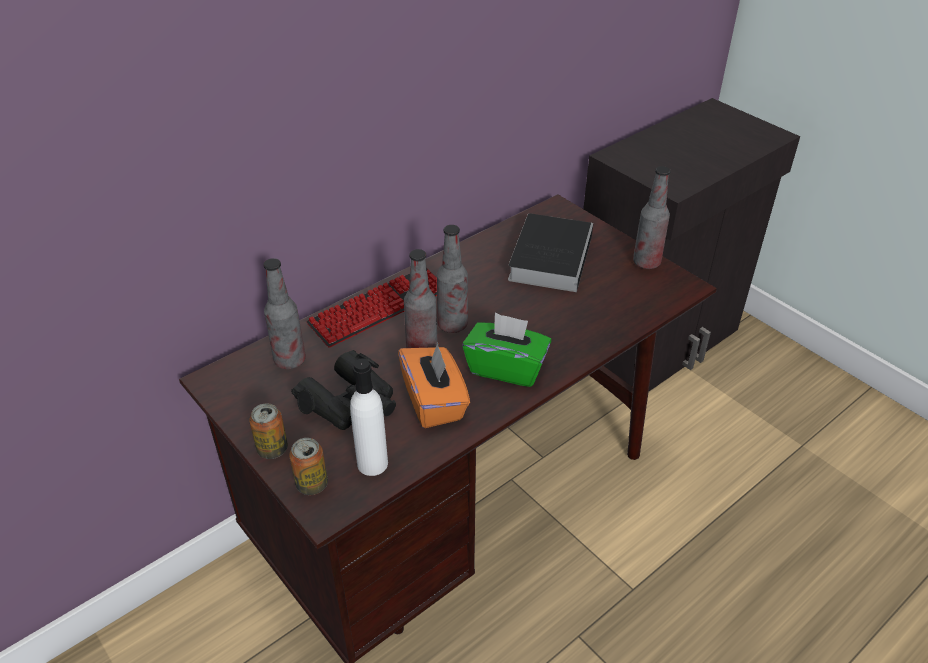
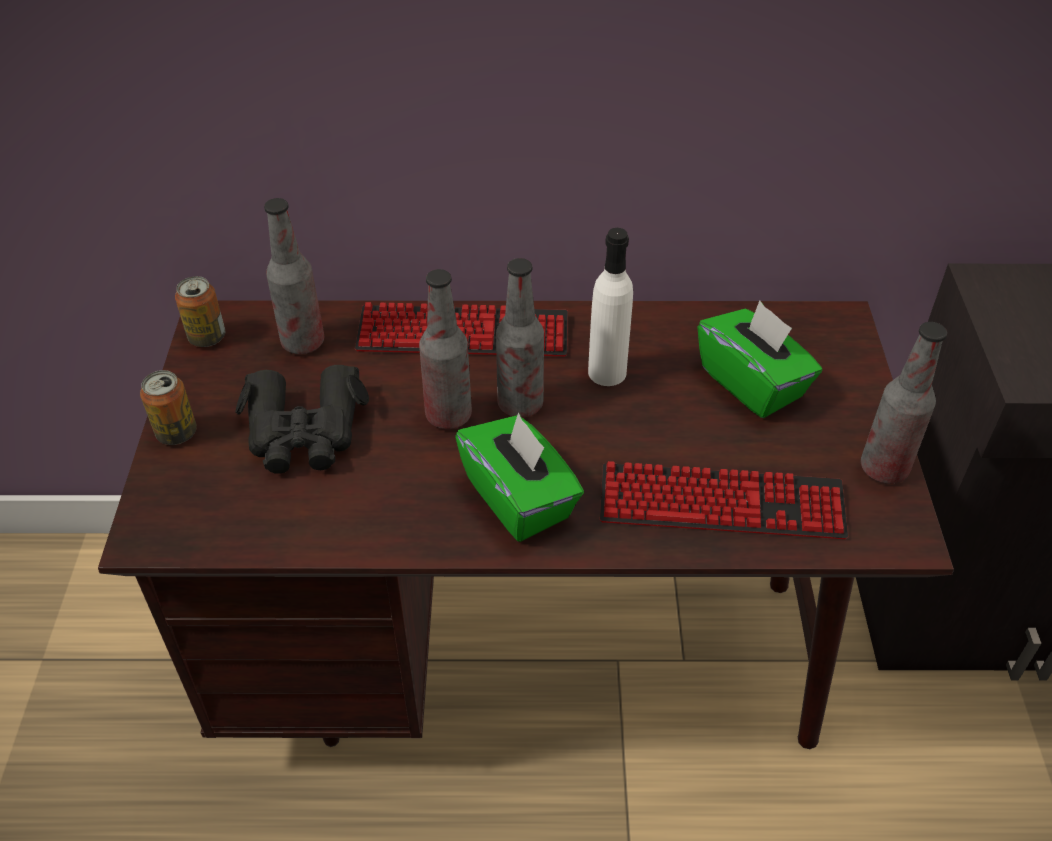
camera: 40 degrees right, 5 degrees up
can [289,438,328,495] -> can moved to [175,276,225,347]
white bottle [350,359,388,476] -> white bottle moved to [588,228,633,386]
orange tissue box [398,343,470,428] -> none
book [508,214,593,292] -> green tissue box [697,301,822,418]
none -> keyboard [600,461,848,539]

